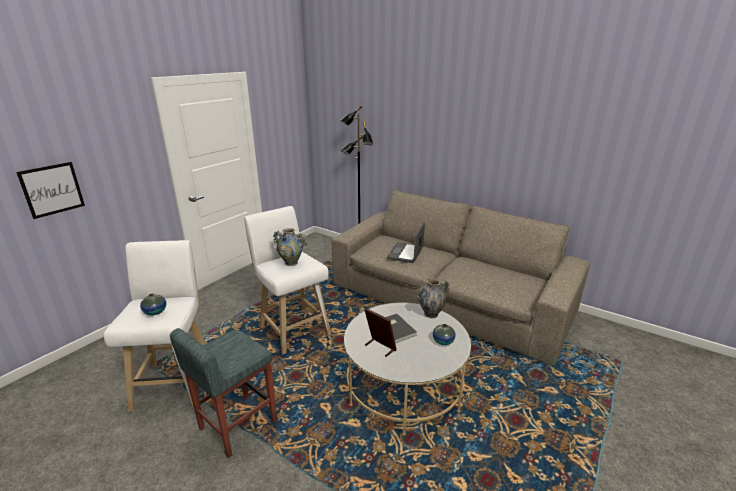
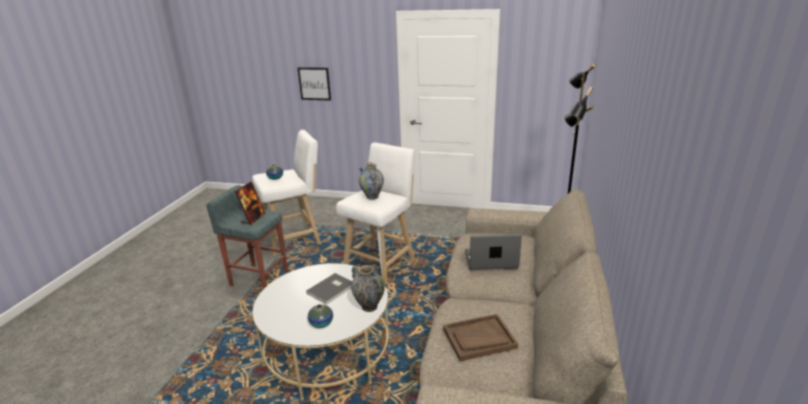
camera: 70 degrees right, 0 degrees up
picture frame [364,308,397,357] -> picture frame moved to [235,181,266,225]
none -> brown tray [443,314,518,361]

